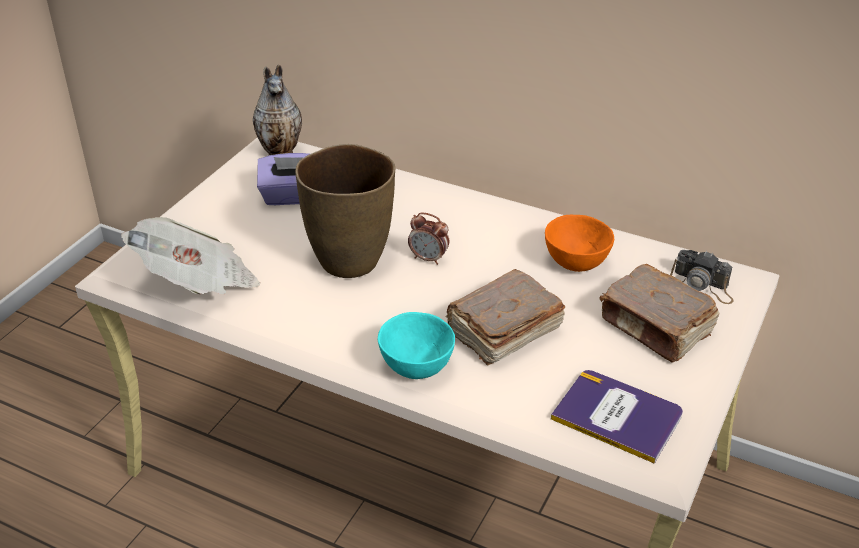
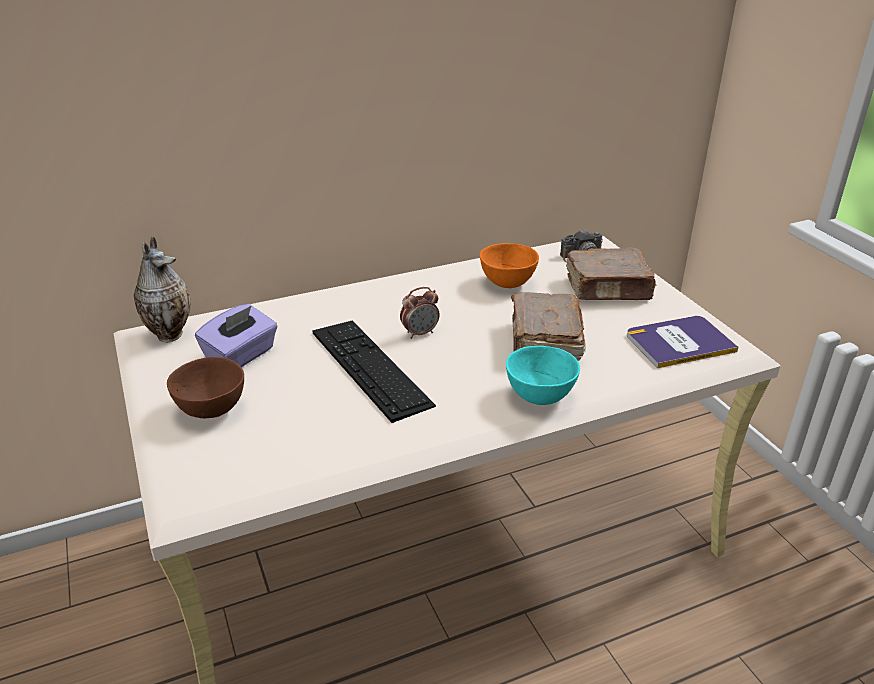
camera: 50 degrees left, 5 degrees down
newspaper [121,217,261,295] -> none
brown vase [295,144,395,278] -> keyboard [312,321,436,423]
none -> brown bowl [167,357,244,418]

